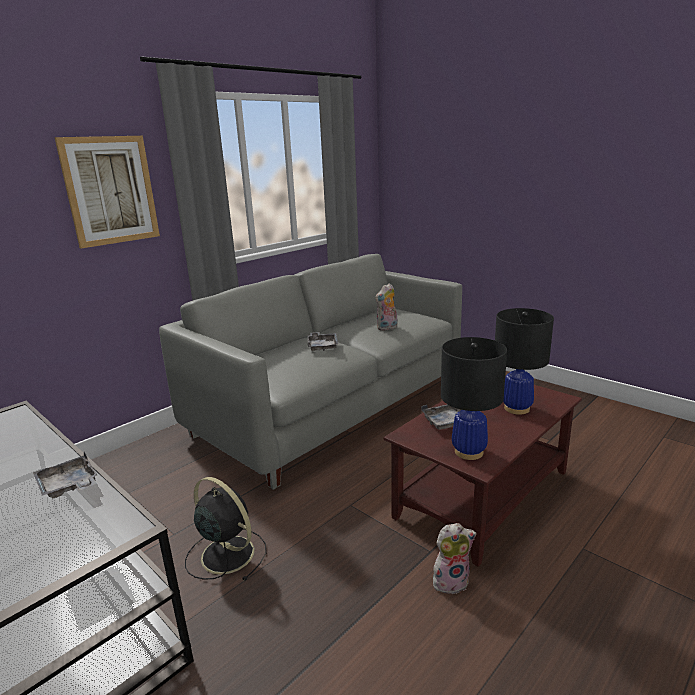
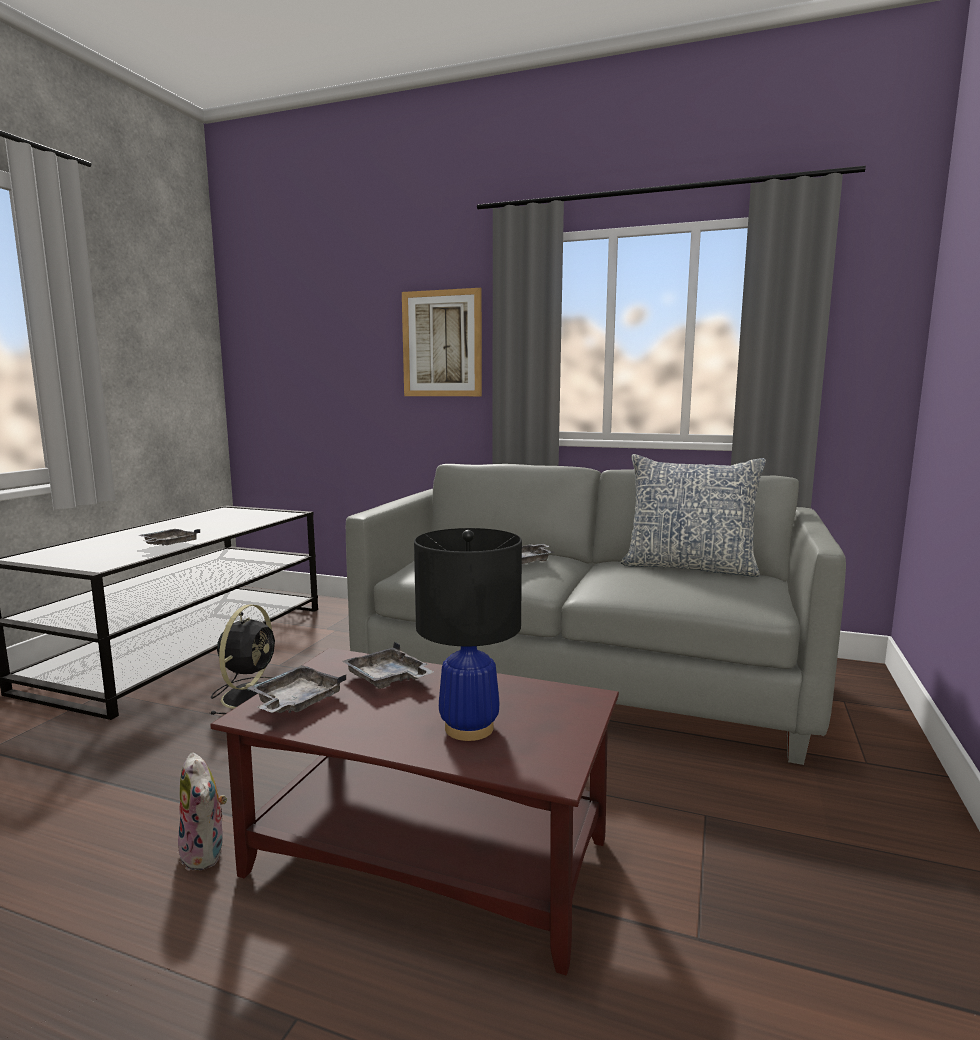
camera: 65 degrees right, 10 degrees down
plush toy [375,283,397,331] -> none
black table lamp [441,337,507,460] -> grey tray [247,665,346,713]
none -> pillow [620,454,766,577]

